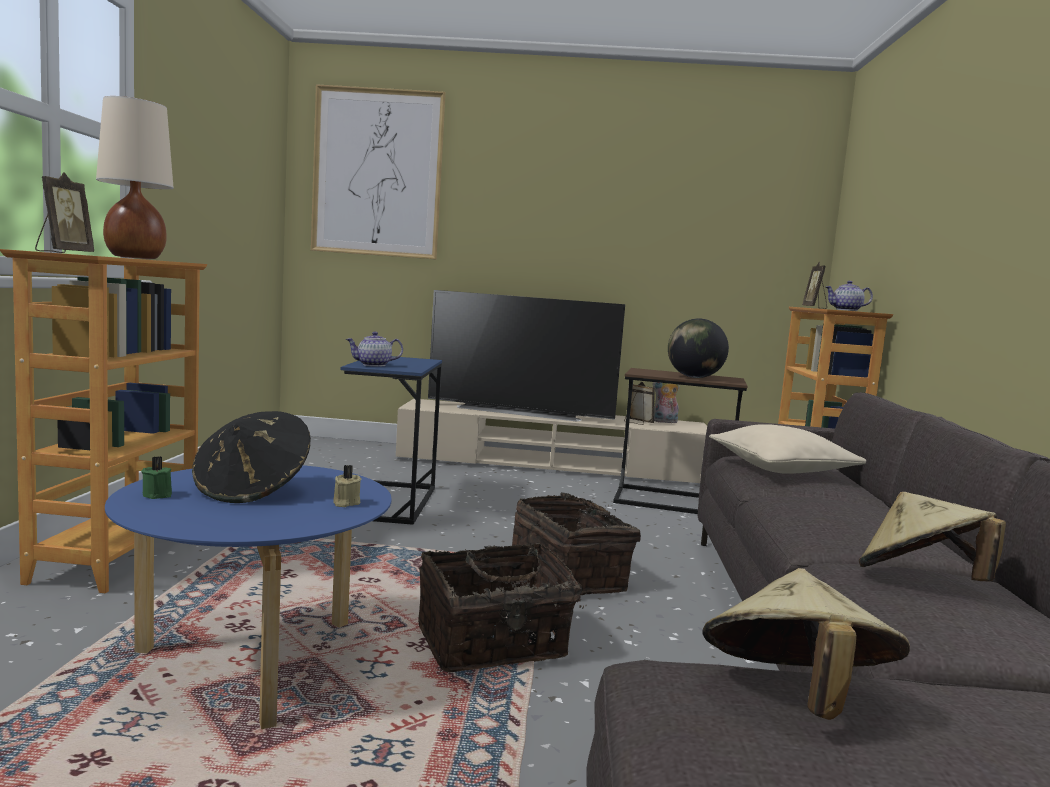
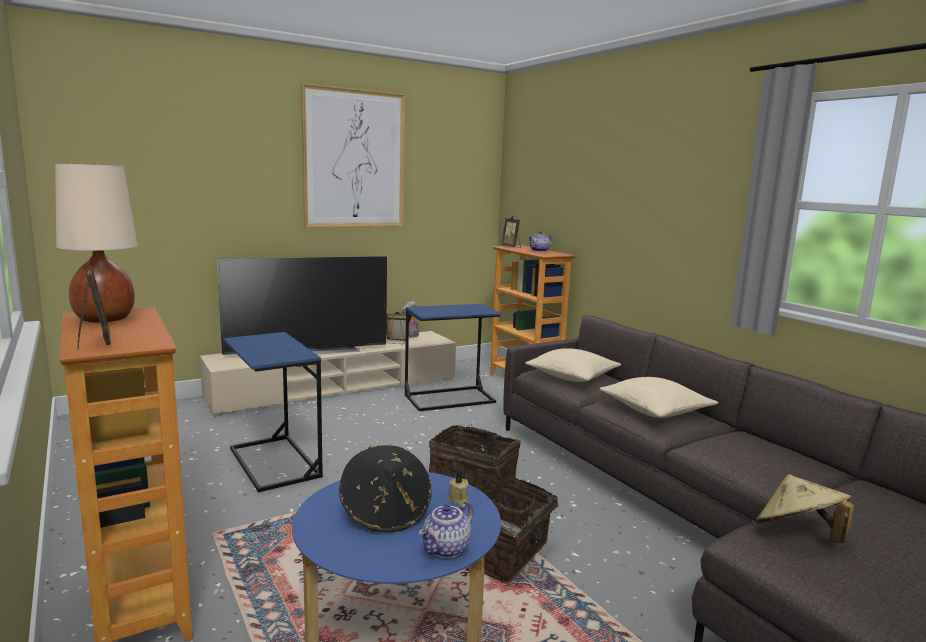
camera: 35 degrees left, 5 degrees up
green candle [141,456,172,499] -> none
picture [311,84,446,260] -> picture moved to [301,83,406,228]
teapot [346,332,403,367] -> teapot moved to [419,501,473,558]
brown side table [613,368,748,514] -> blue side table [405,304,501,411]
globe [668,318,729,378] -> none
beige hat [859,492,1006,581] -> none
none -> beige pillow [599,377,719,418]

